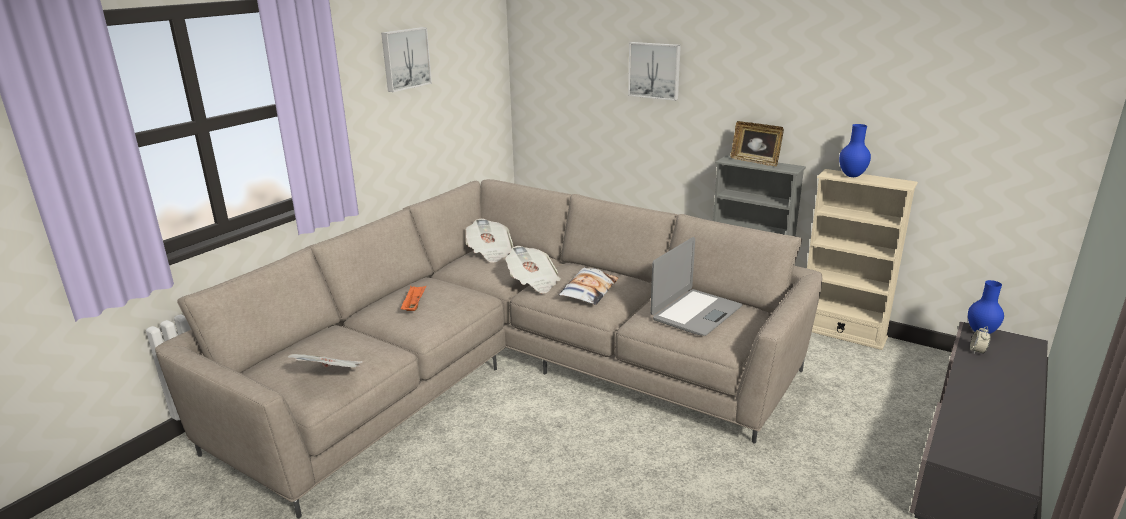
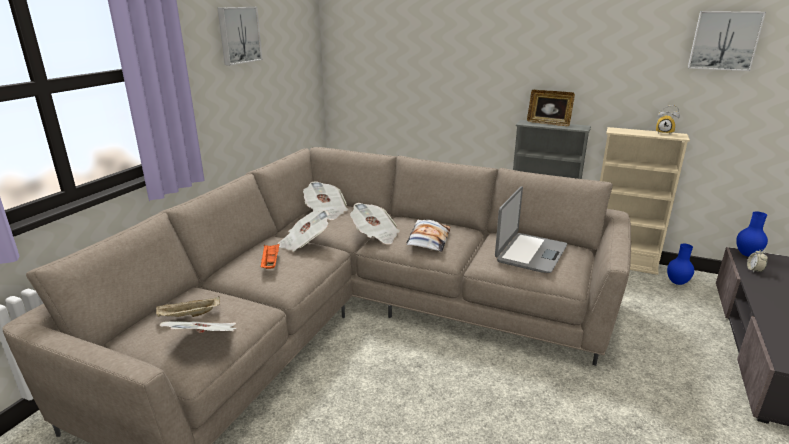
camera: 10 degrees left, 0 degrees up
picture [628,42,681,101] -> picture moved to [688,11,766,71]
blue vase [839,124,871,177] -> blue vase moved to [667,244,694,285]
none -> beige tray [156,296,220,317]
none -> newspaper [278,210,329,252]
none -> alarm clock [656,105,680,134]

